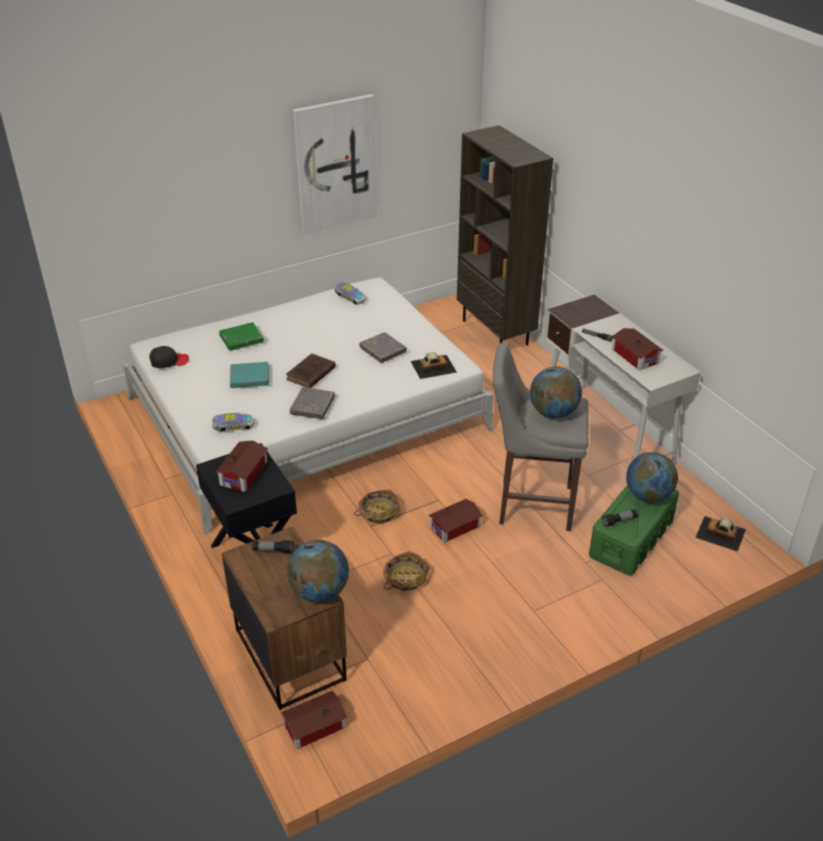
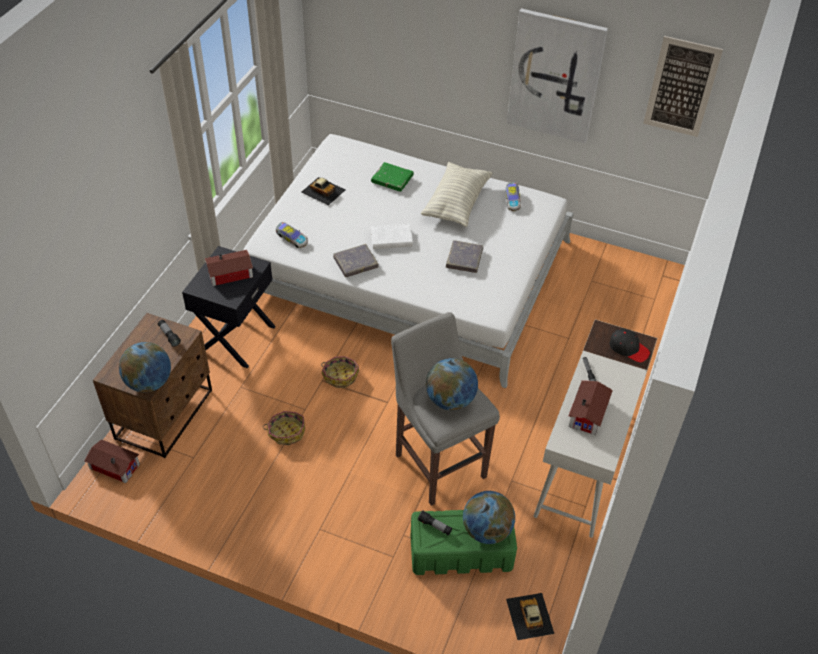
camera: 50 degrees right, 10 degrees up
black cap [149,346,189,368] -> black cap moved to [609,328,650,362]
turquoise book [230,362,269,388] -> none
brown book [286,353,336,388] -> white book [370,224,413,249]
toy car [411,352,457,379] -> toy car moved to [301,177,345,205]
toy house [428,499,483,543] -> none
brown bookcase [457,125,553,346] -> none
none -> pillow [421,162,492,227]
none -> picture [643,36,723,137]

